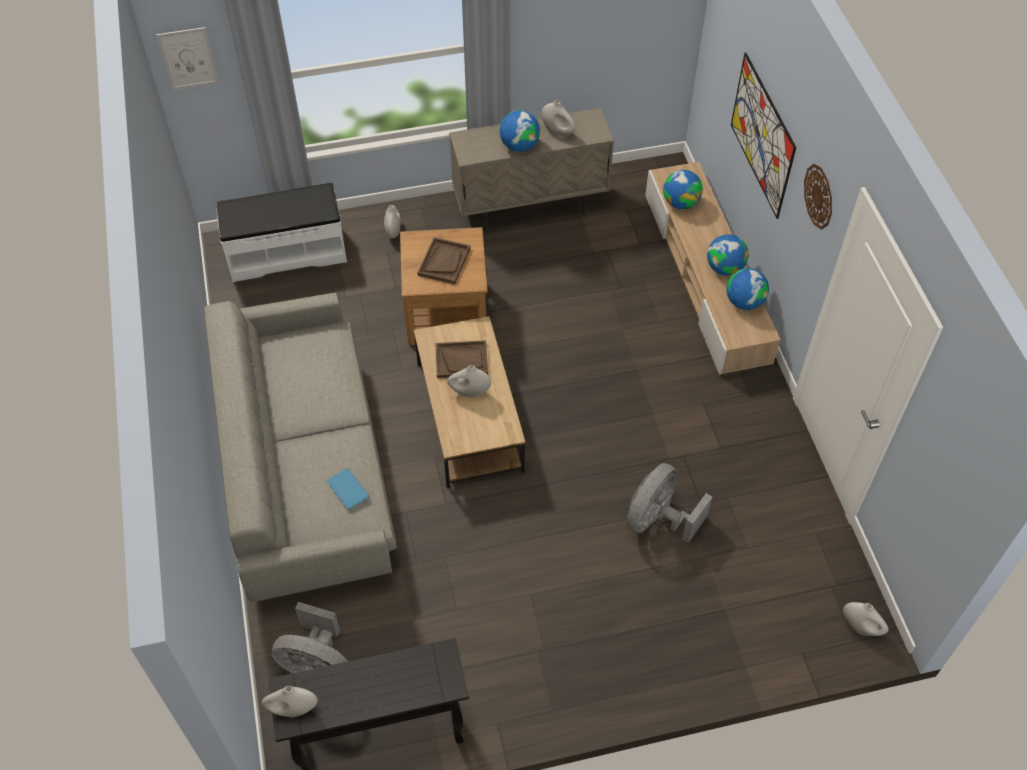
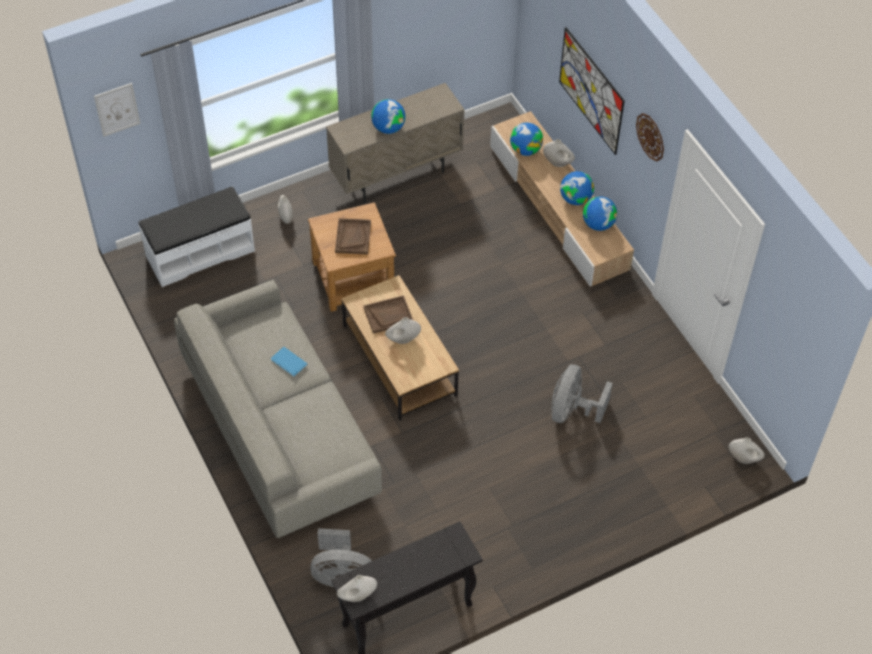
camera: 15 degrees left, 0 degrees up
blue book [327,468,370,510] -> blue book moved to [271,347,308,377]
white vase [541,100,576,138] -> white vase moved to [543,139,575,167]

